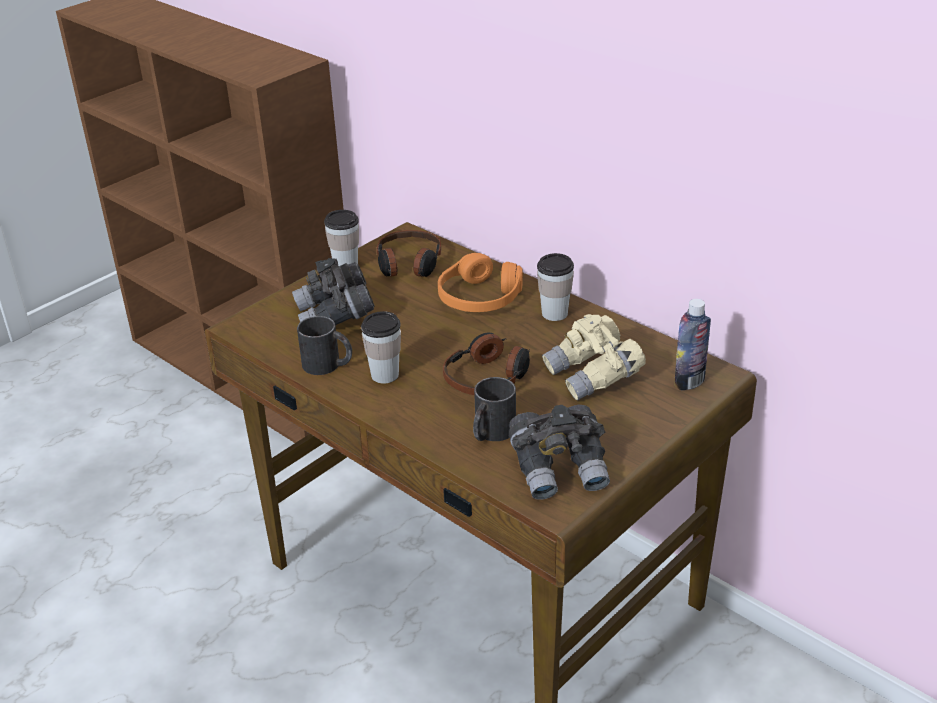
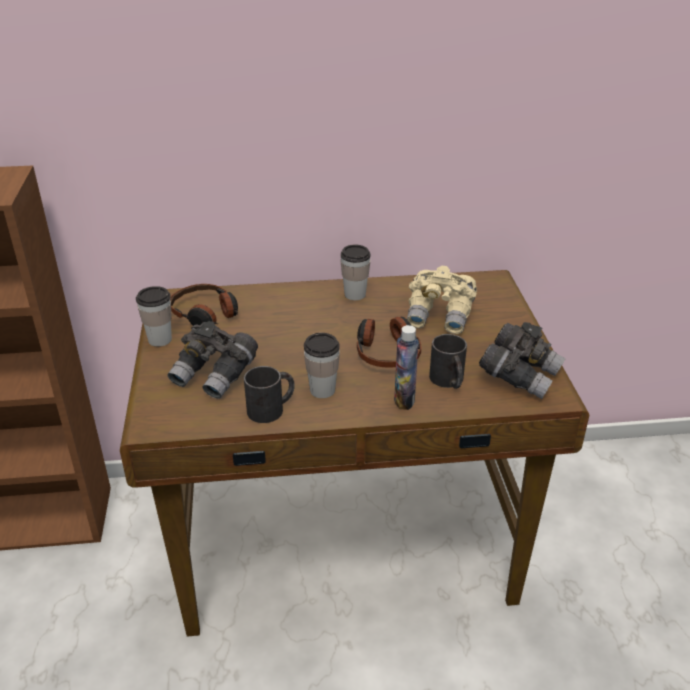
camera: 50 degrees left, 0 degrees up
orange headphones [438,253,523,312] -> none
bottle [674,299,711,390] -> bottle moved to [394,325,419,410]

